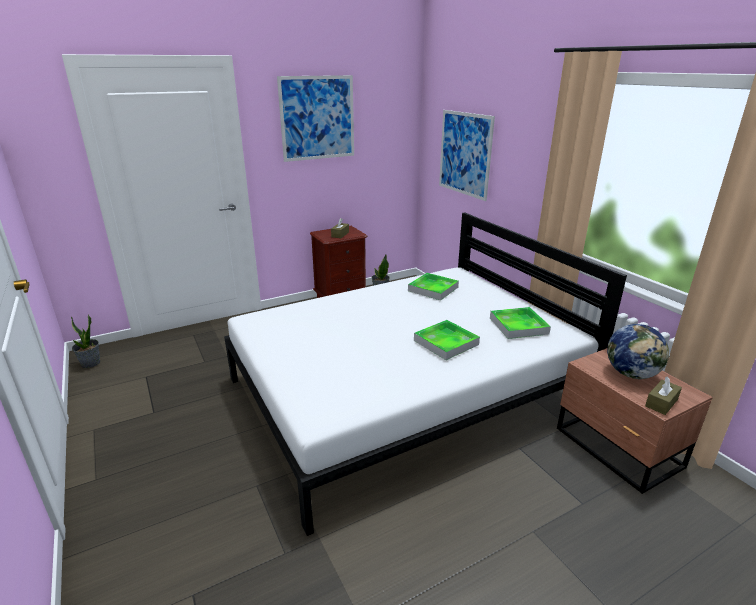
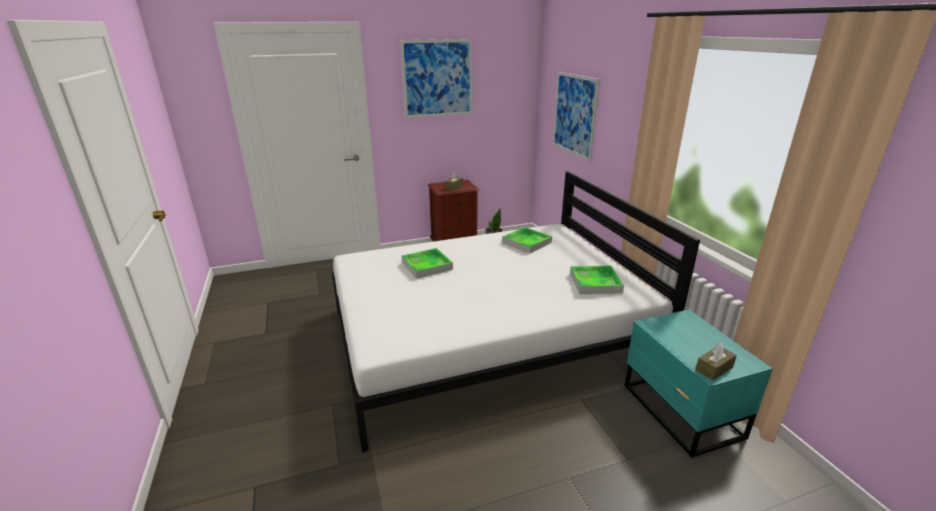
camera: 10 degrees right, 0 degrees up
potted plant [71,314,100,368] -> none
tray [414,320,480,360] -> tray moved to [402,248,453,279]
brown nightstand [557,348,713,494] -> turquoise nightstand [625,309,773,458]
globe [607,324,670,379] -> none

